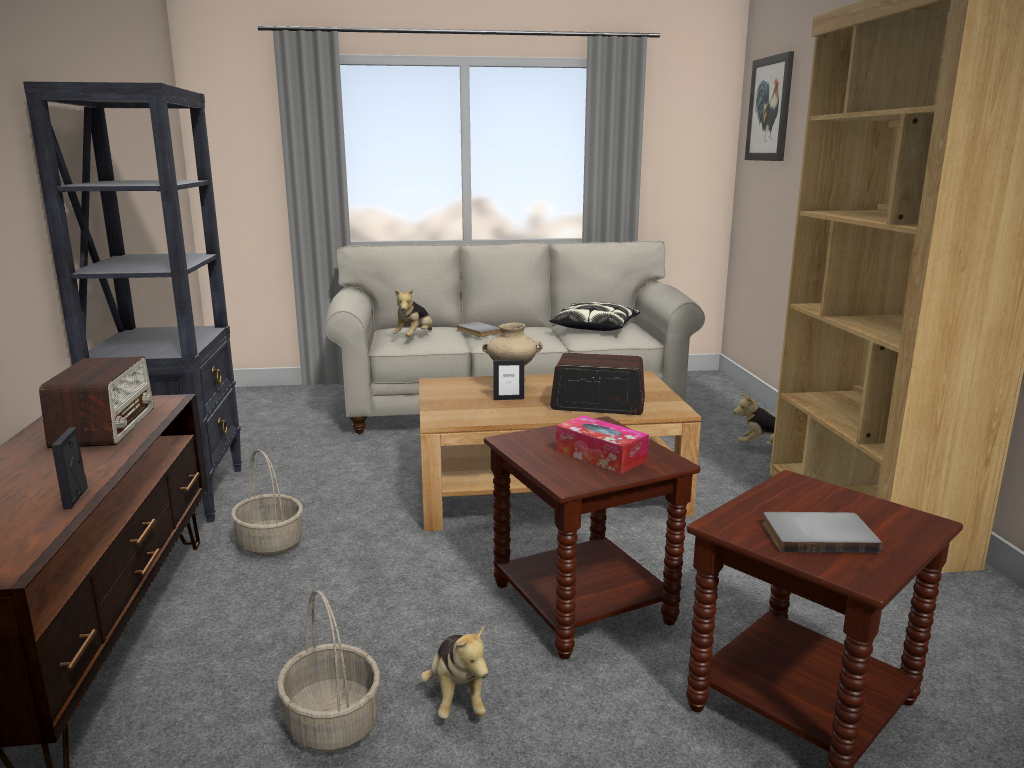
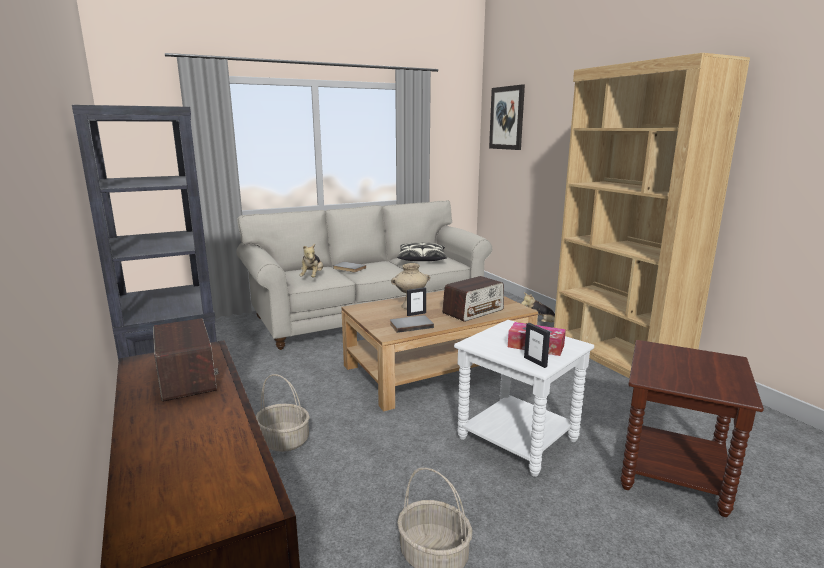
camera: 20 degrees left, 0 degrees up
picture frame [52,427,88,510] -> picture frame moved to [524,323,550,368]
plush toy [421,624,488,719] -> none
brown side table [484,416,700,659] -> white side table [454,320,594,477]
radio [550,353,645,415] -> radio turned 150 degrees clockwise [442,276,504,322]
grey book [763,512,882,553] -> grey book moved to [390,315,434,333]

